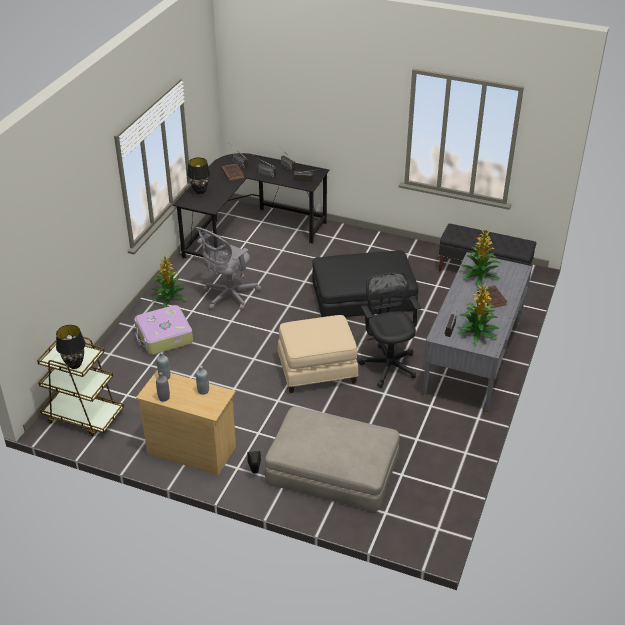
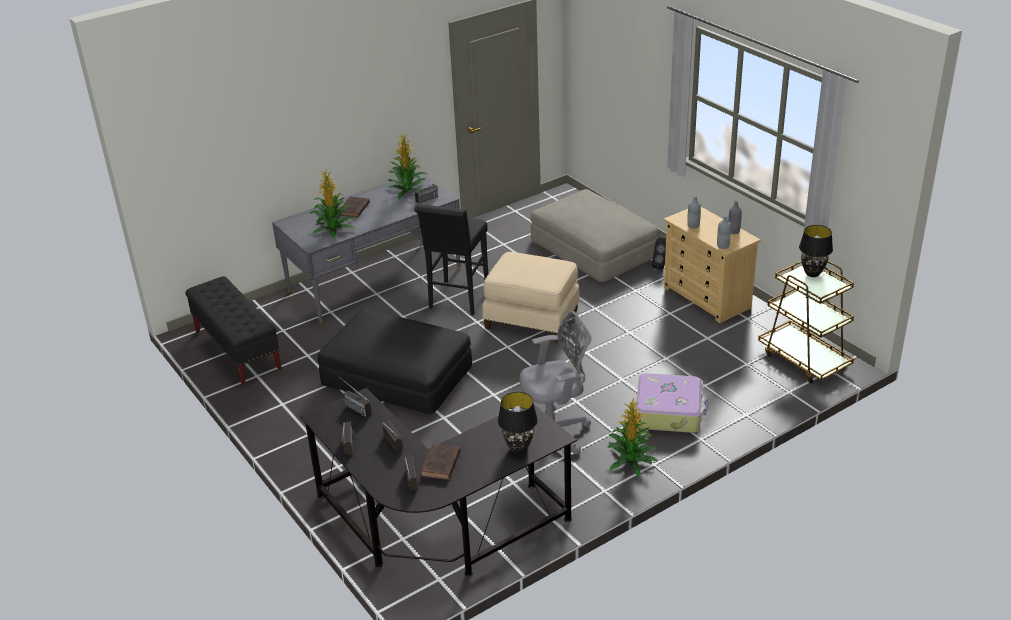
camera: 145 degrees left, 5 degrees down
black office chair [358,272,421,388] -> black stool [414,204,488,315]

